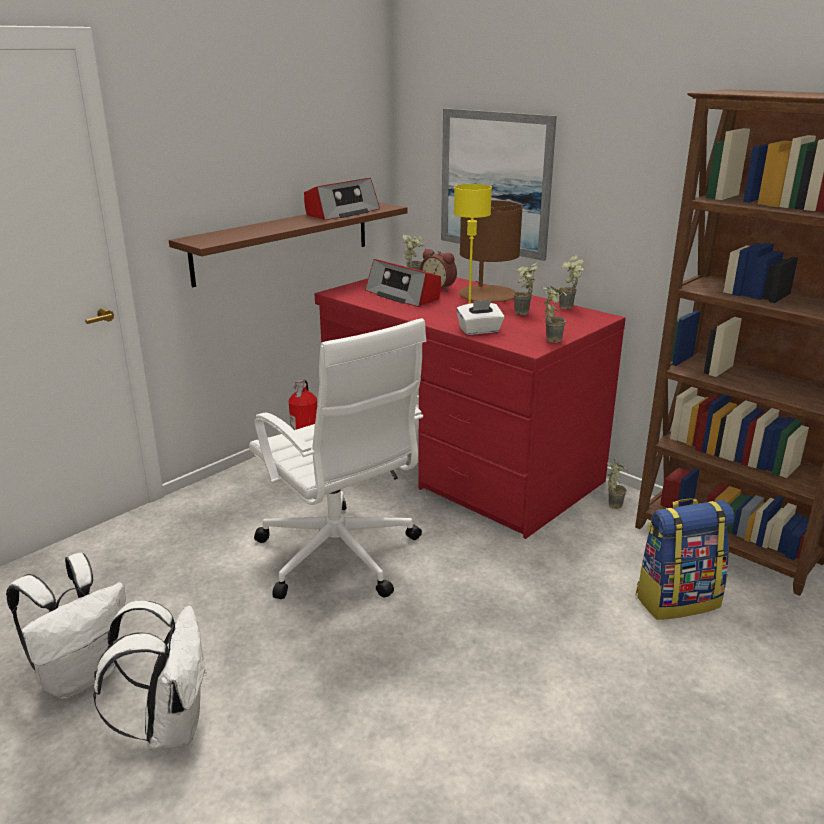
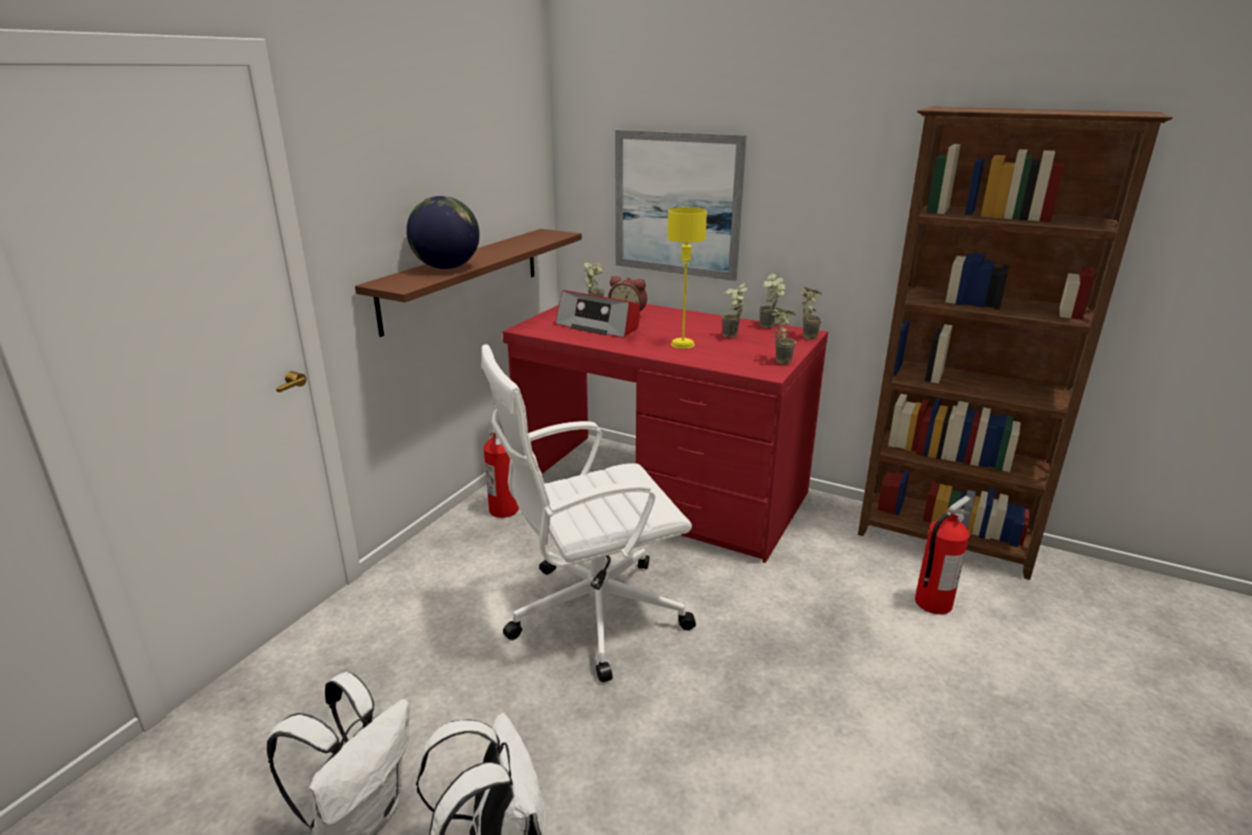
camera: 15 degrees left, 0 degrees up
white office chair [249,318,426,599] -> white office chair turned 120 degrees clockwise [481,344,696,682]
radio [304,178,380,220] -> none
white tissue box [456,300,504,335] -> none
brown table lamp [459,200,523,302] -> none
potted plant [607,460,628,509] -> potted plant moved to [800,287,823,340]
backpack [636,498,735,620] -> fire extinguisher [915,496,972,614]
none -> globe [406,196,480,269]

